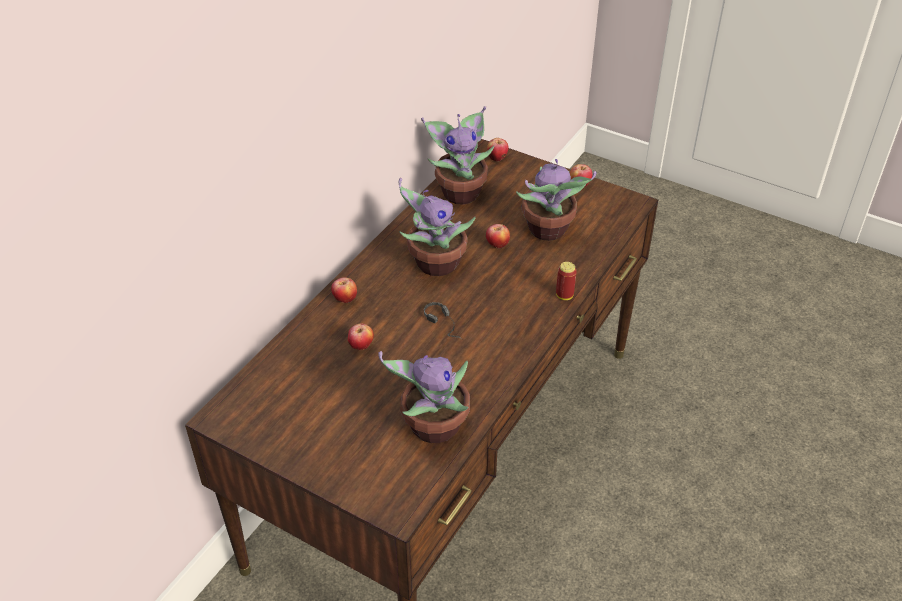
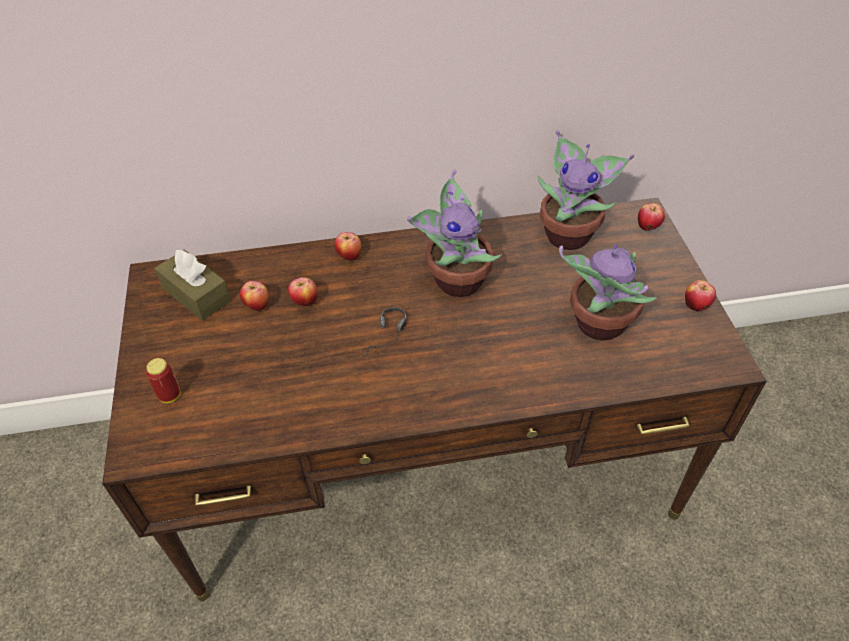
camera: 50 degrees right, 5 degrees up
potted plant [378,351,470,443] -> none
apple [486,224,510,249] -> apple moved to [240,281,269,311]
can [556,262,577,300] -> can moved to [146,358,181,403]
none -> brown tissue box [155,250,231,321]

